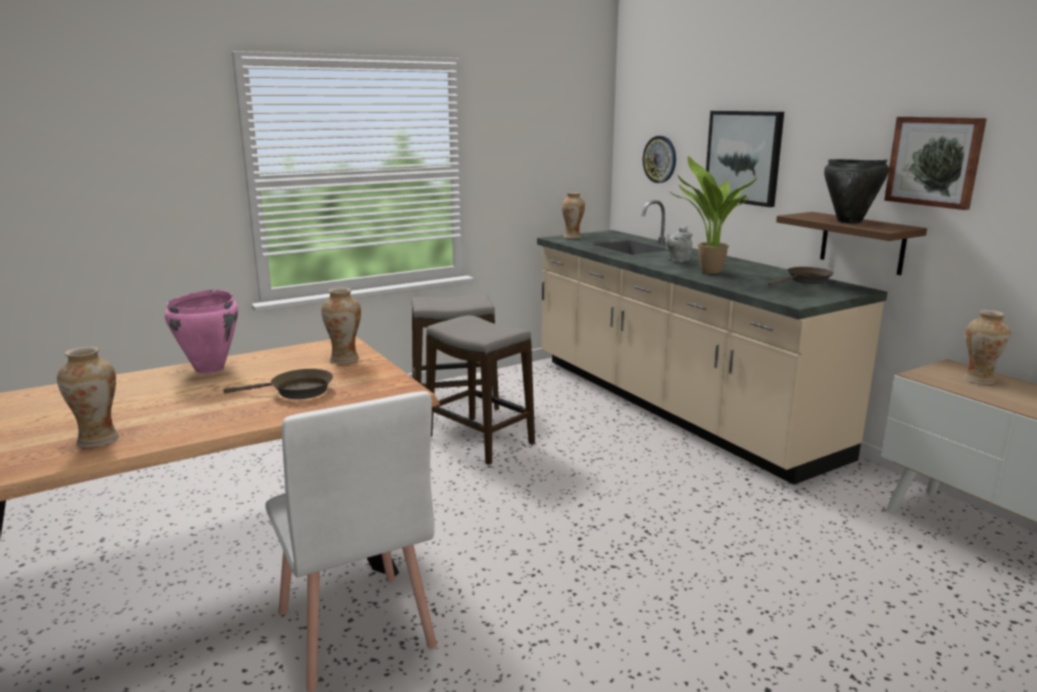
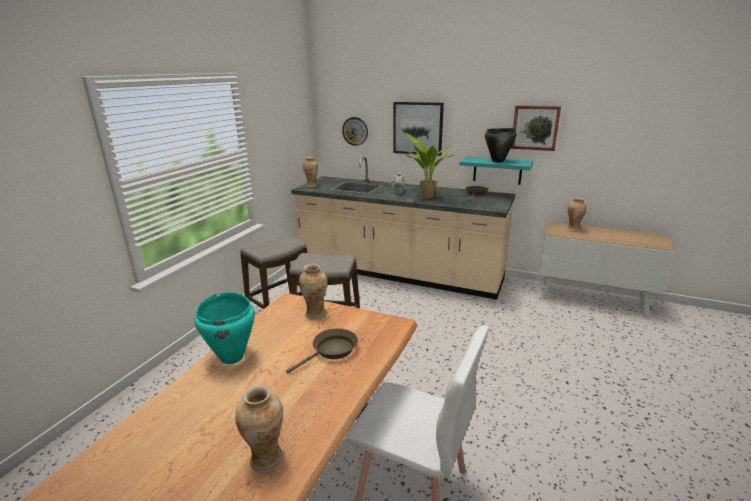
camera: 35 degrees left, 5 degrees up
pink cooking pot [165,290,238,374] -> turquoise cooking pot [194,292,255,364]
brown shelf [776,212,927,275] -> turquoise shelf [460,156,533,185]

